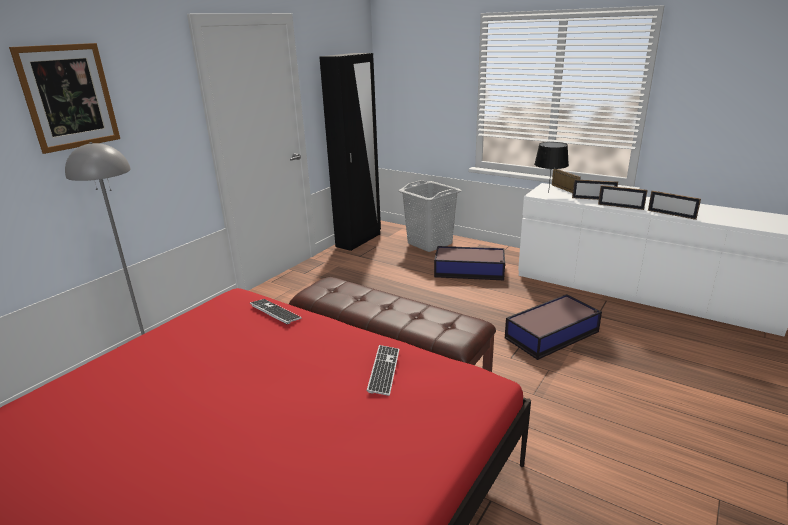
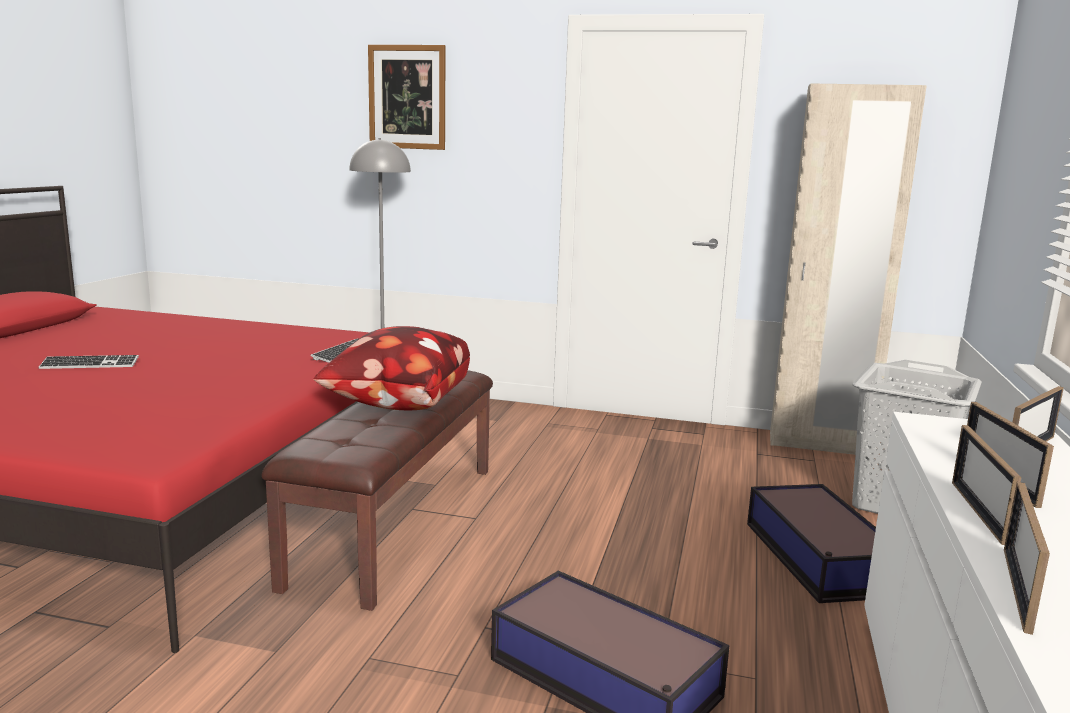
camera: 70 degrees right, 10 degrees down
black wardrobe [319,53,381,251] -> beige wardrobe [770,84,927,455]
keyboard [367,345,399,396] -> keyboard moved to [38,355,139,369]
black table lamp [534,142,569,194] -> none
none -> pillow [313,326,470,410]

